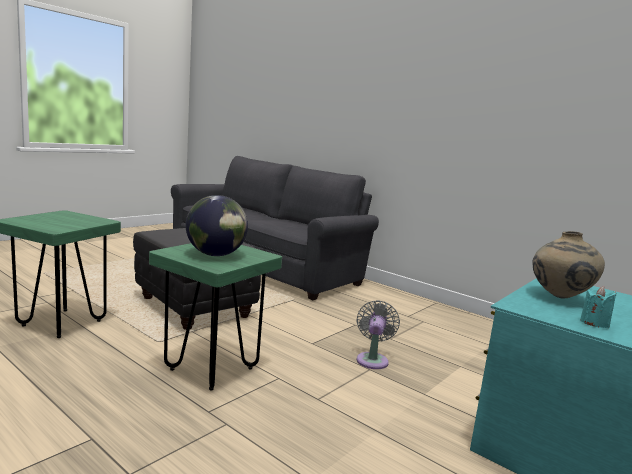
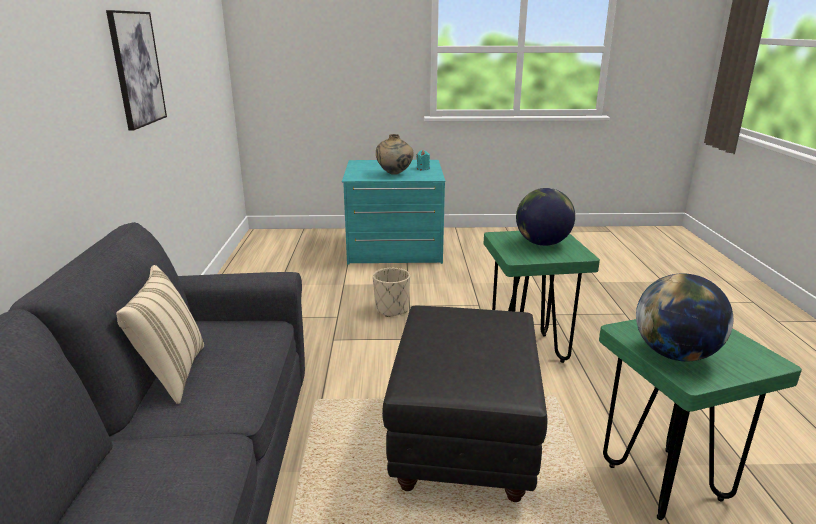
camera: 130 degrees left, 10 degrees up
grey fan [357,300,400,369] -> beige planter [373,268,410,317]
none -> picture [106,10,167,131]
none -> beige pillow [116,265,204,404]
none -> globe [636,273,733,361]

